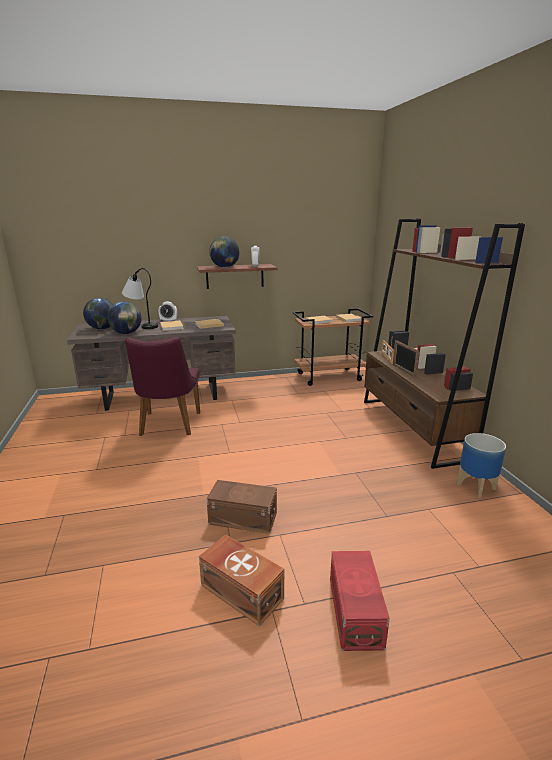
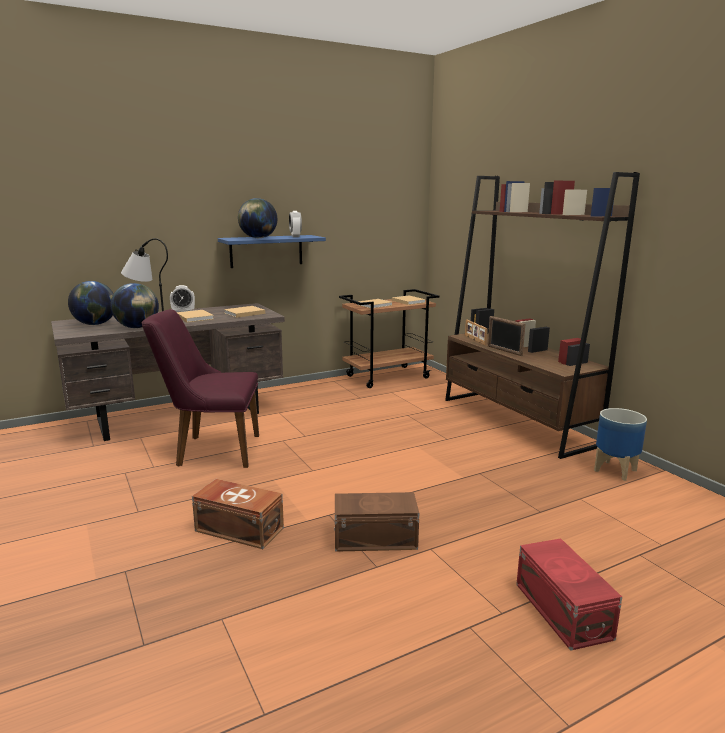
camera: 15 degrees left, 5 degrees down
purple chair [125,337,200,436] -> purple chair turned 105 degrees clockwise [142,309,259,468]
brown shelf [197,264,278,289] -> blue shelf [218,235,326,268]
brown storage box [199,535,284,626] -> brown storage box moved to [192,479,284,549]

